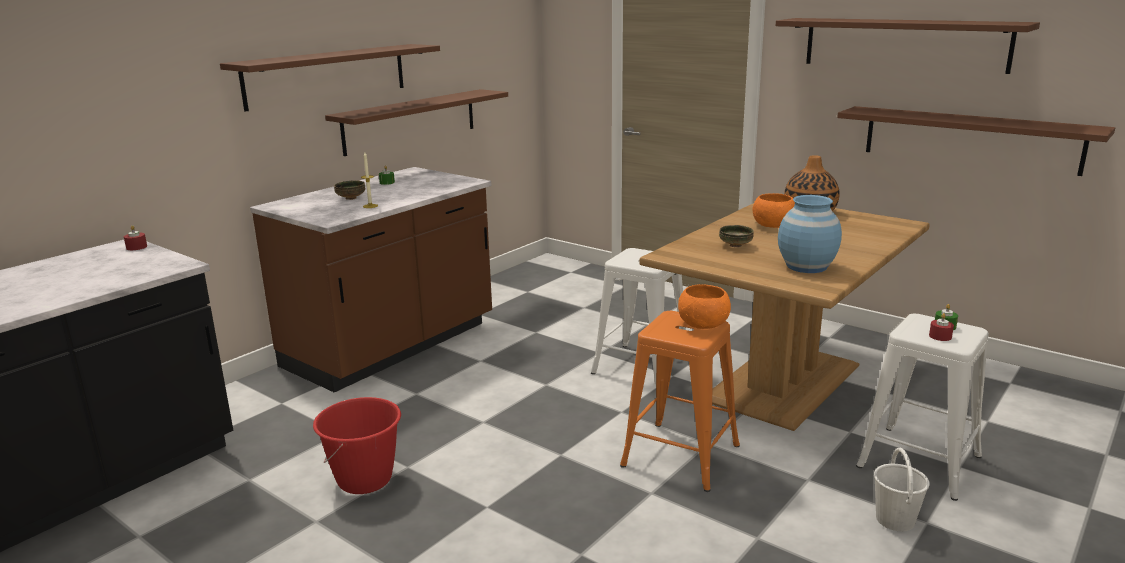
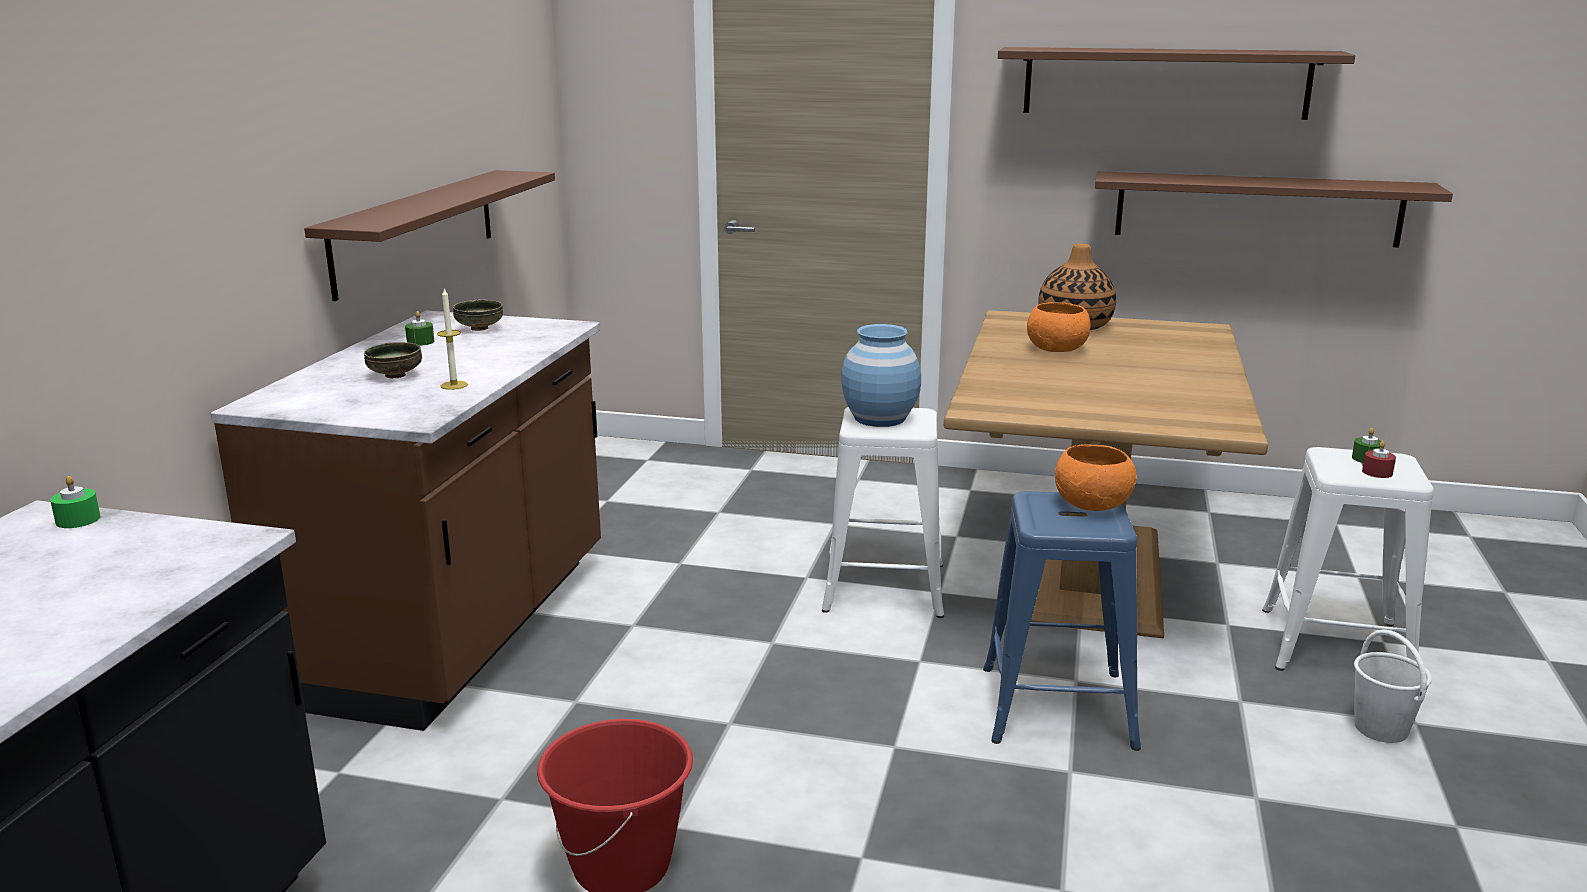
camera: 25 degrees left, 0 degrees up
red candle [124,225,147,250] -> green candle [50,476,101,528]
brown shelf [220,44,440,112] -> none
orange stool [620,311,740,492] -> blue stool [983,491,1141,751]
bowl [719,225,754,247] -> bowl moved to [453,299,503,331]
blue vase [778,195,842,273] -> blue vase moved to [841,324,921,427]

